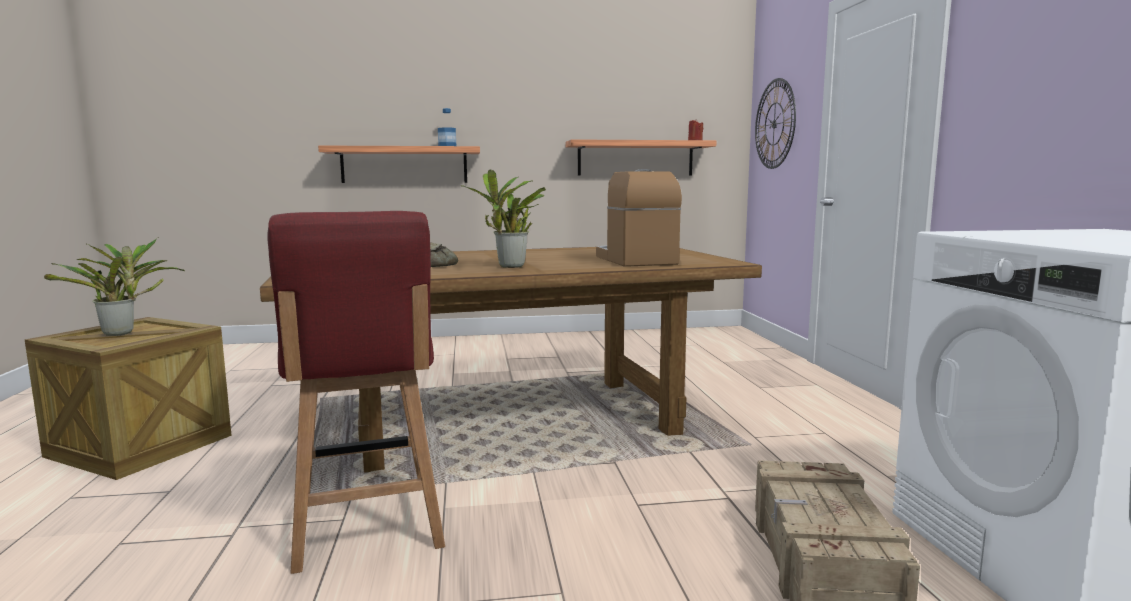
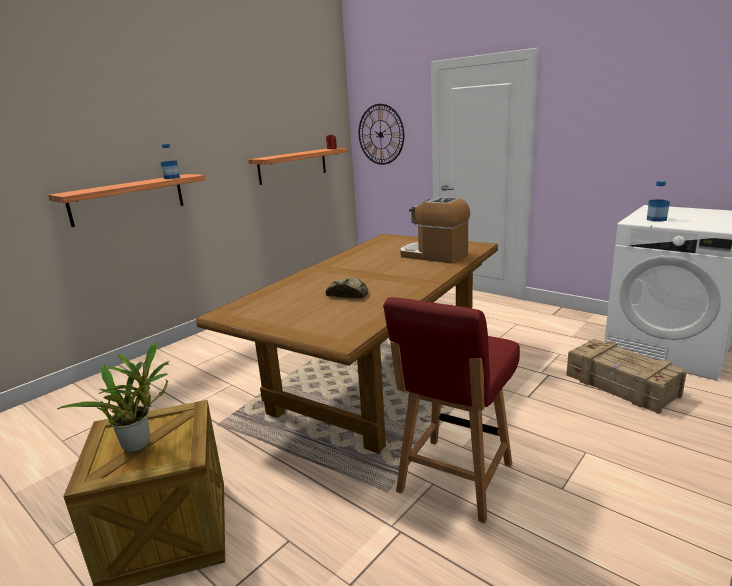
camera: 40 degrees left, 10 degrees up
red chair [267,211,445,574] -> red chair turned 90 degrees clockwise [383,297,520,523]
potted plant [461,169,546,268] -> none
none -> bottle [647,181,670,222]

